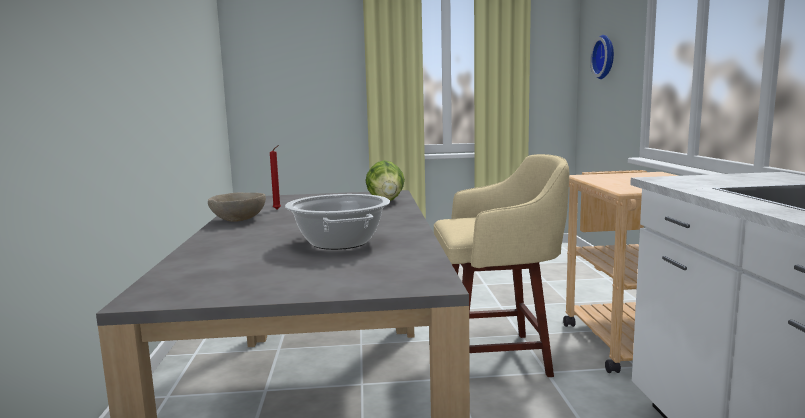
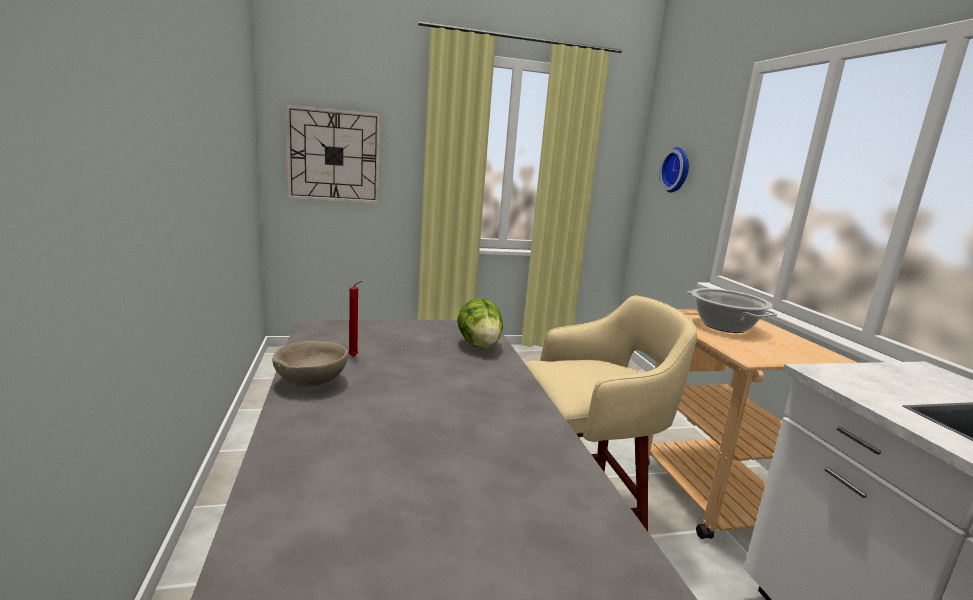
camera: 10 degrees left, 5 degrees up
cooking pot [285,194,390,250] -> cooking pot moved to [687,288,777,333]
none -> wall clock [285,104,381,204]

